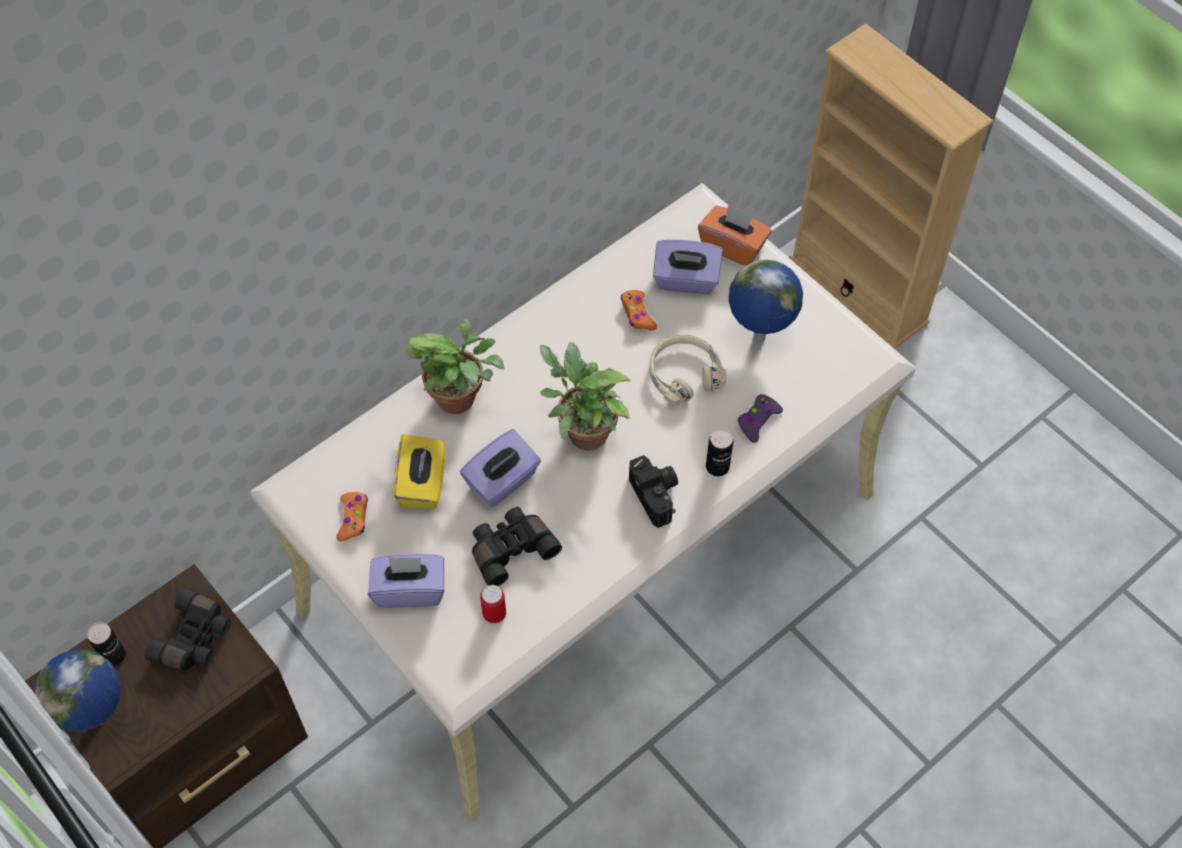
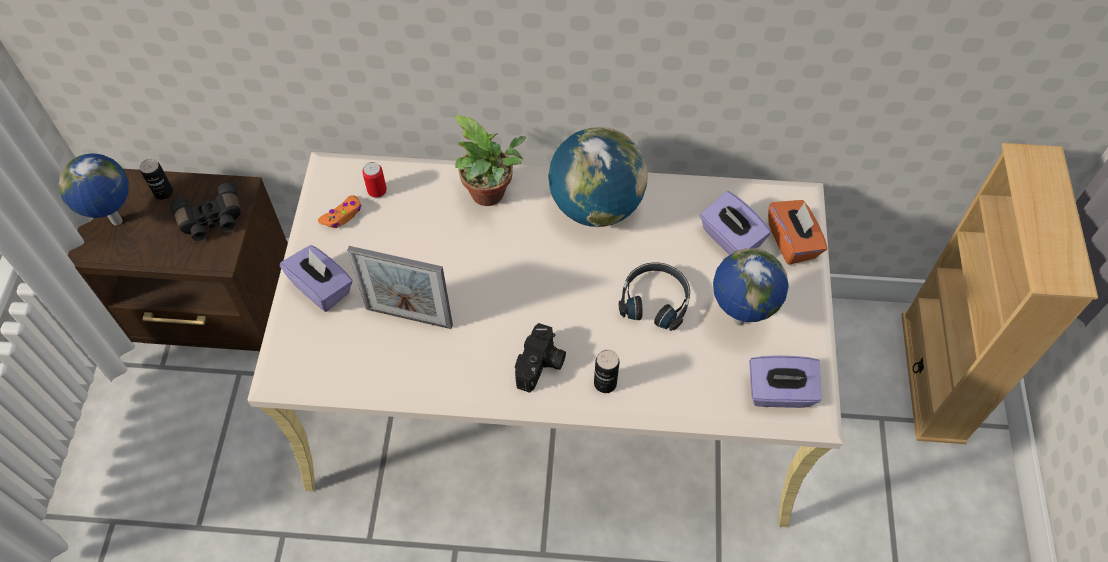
camera: 45 degrees right, 0 degrees up
yellow tissue box [394,434,445,508] -> none
purple tissue box [460,429,541,507] -> purple tissue box moved to [749,356,822,408]
black binoculars [472,507,562,586] -> picture frame [347,246,453,329]
can [480,585,506,624] -> can moved to [362,162,387,199]
potted plant [540,342,631,451] -> none
orange game controller [621,290,657,330] -> none
beige headphones [649,334,726,406] -> black headphones [618,262,690,331]
purple game controller [738,394,783,443] -> none
none -> globe [548,127,648,228]

